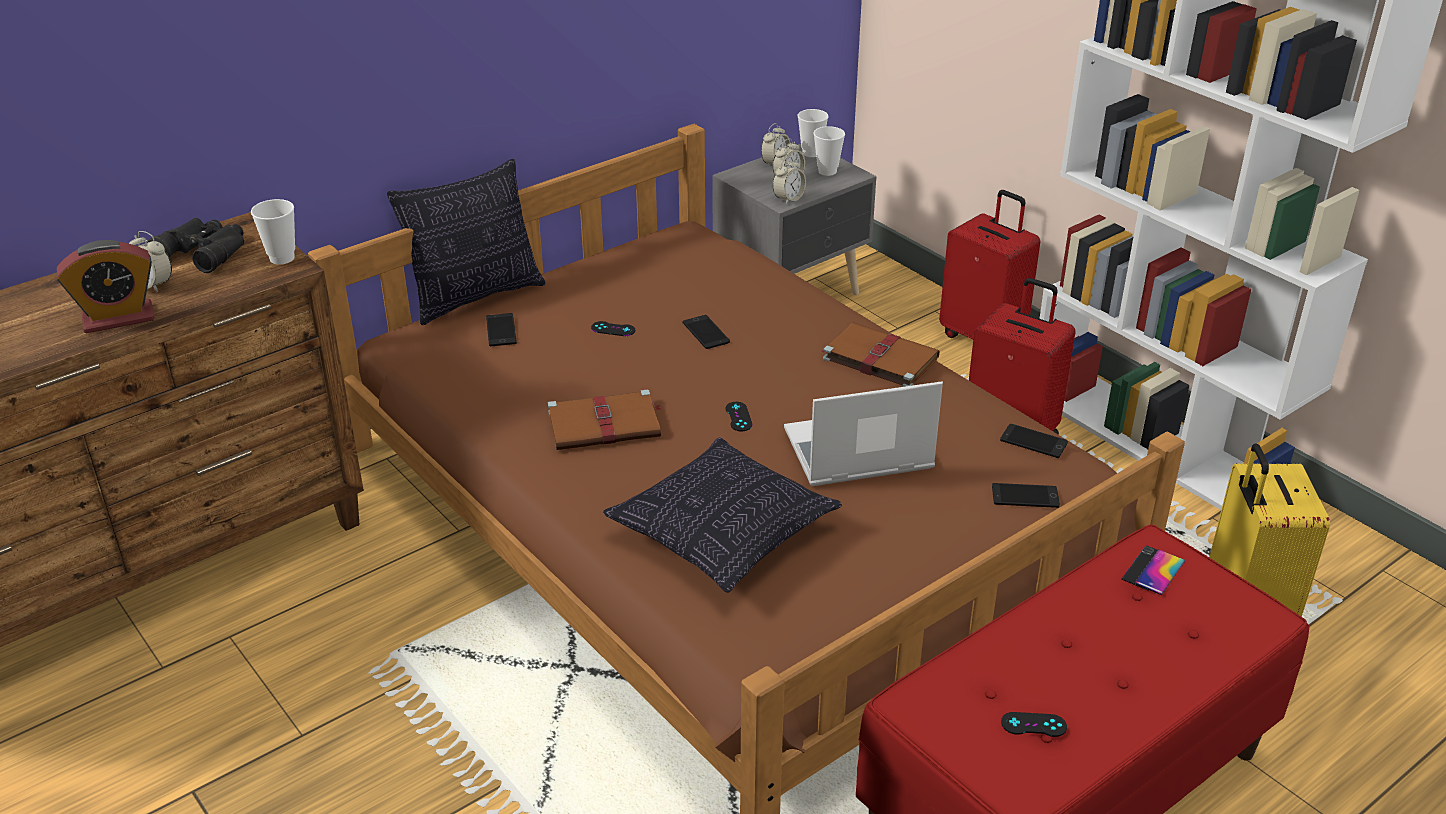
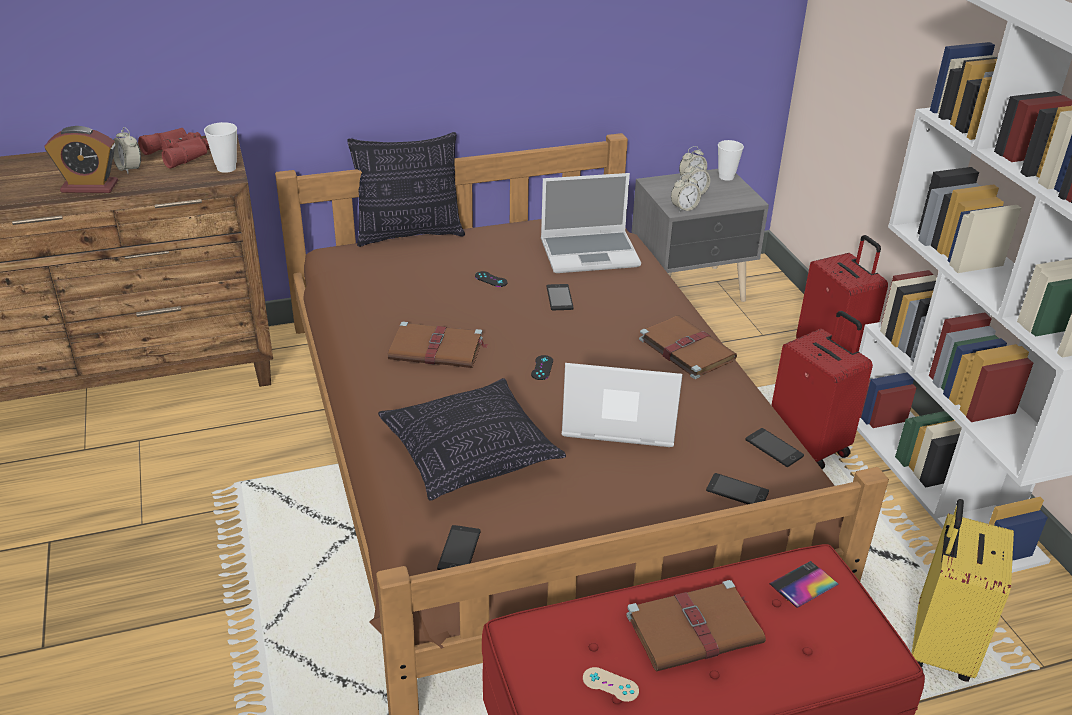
camera: 20 degrees right, 0 degrees up
black binoculars [147,218,244,273] -> red binoculars [138,128,210,169]
phone [486,313,517,346] -> phone moved to [437,525,481,570]
cup [814,126,845,176] -> none
black game controller [1001,712,1067,737] -> beige game controller [583,667,639,702]
none -> laptop [541,173,641,273]
none -> brown book [626,580,766,672]

